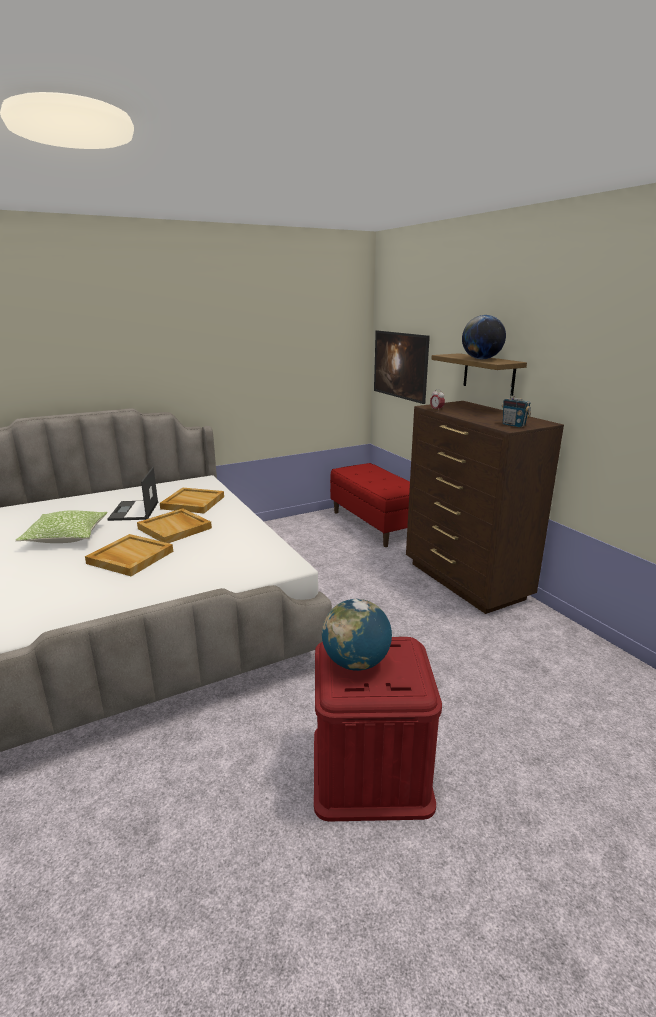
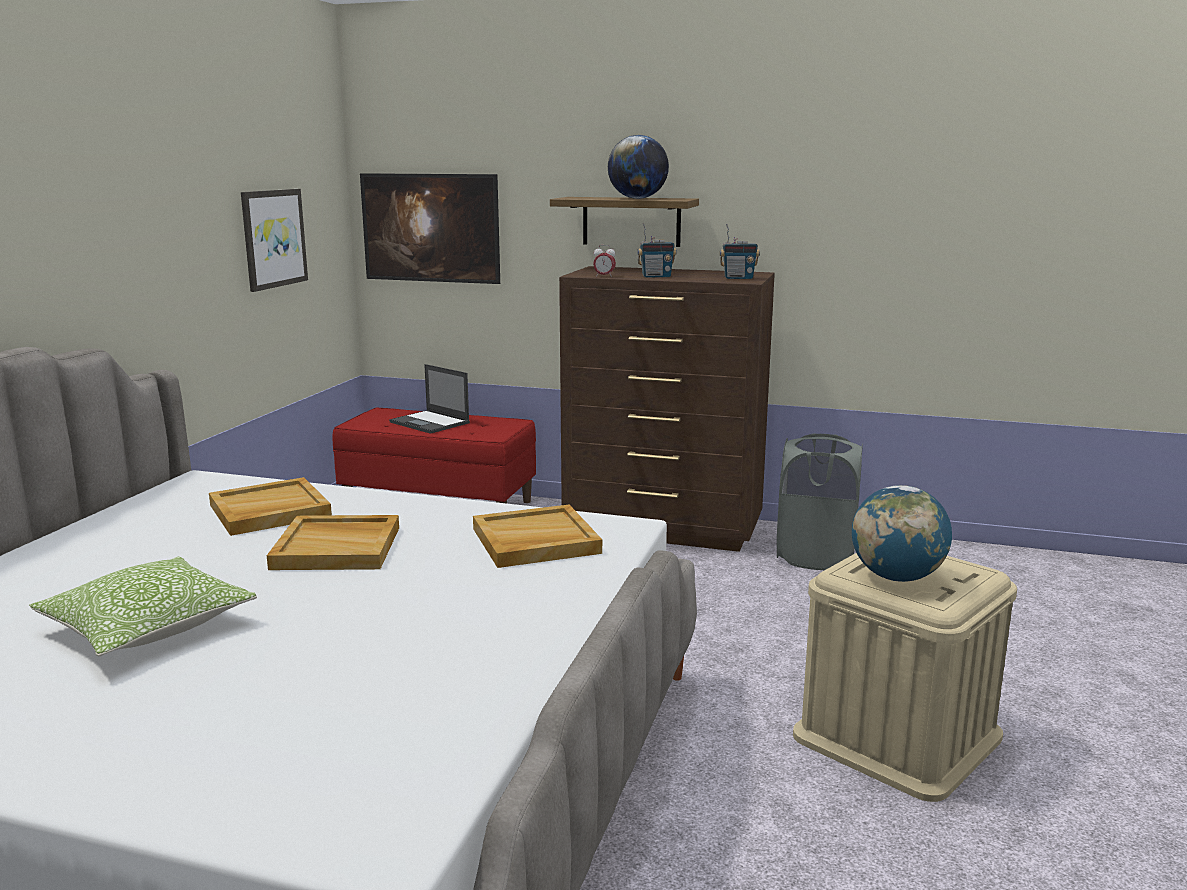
camera: 45 degrees left, 5 degrees down
beige tray [85,534,173,576] -> beige tray moved to [473,505,602,568]
laptop [108,467,158,521] -> laptop moved to [389,364,470,434]
red storage box [314,637,442,821] -> beige storage box [793,553,1017,802]
none -> picture [241,189,308,292]
none -> radio [637,223,677,278]
none -> grey laundry basket [777,433,863,570]

